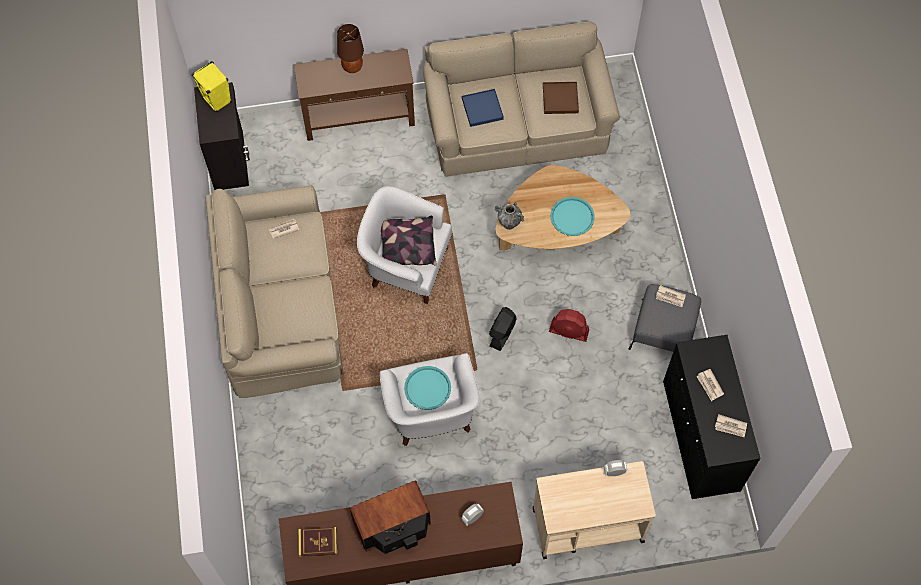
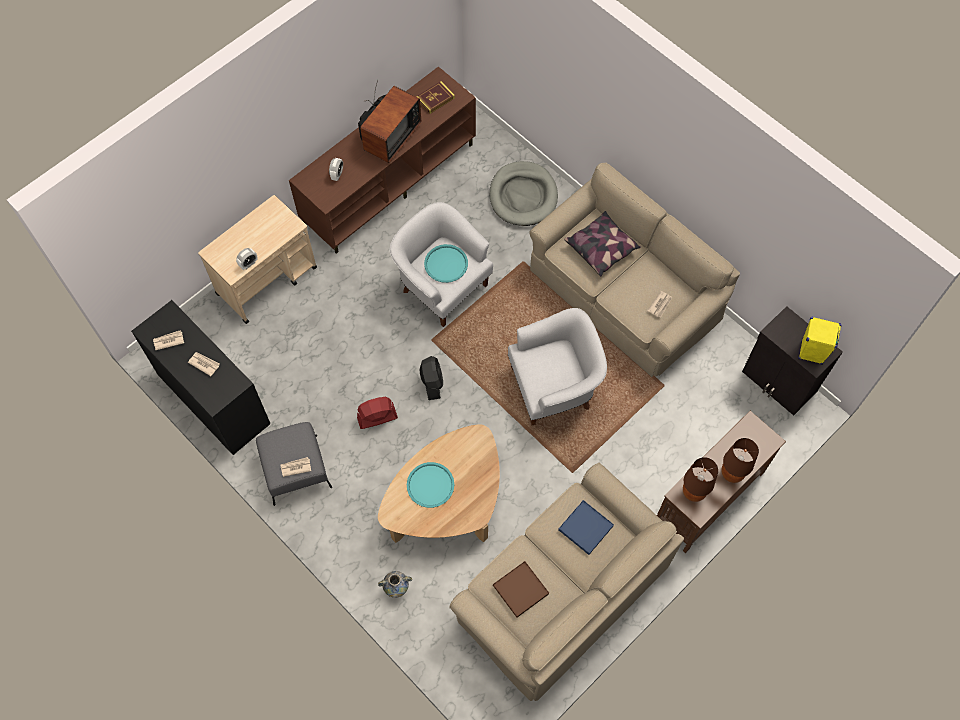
camera: 145 degrees right, 0 degrees up
pillow [381,216,437,266] -> pillow moved to [564,211,641,276]
vase [495,202,524,230] -> vase moved to [378,571,412,598]
none -> grey dog bed [490,161,558,226]
none -> brown table lamp [683,457,718,502]

